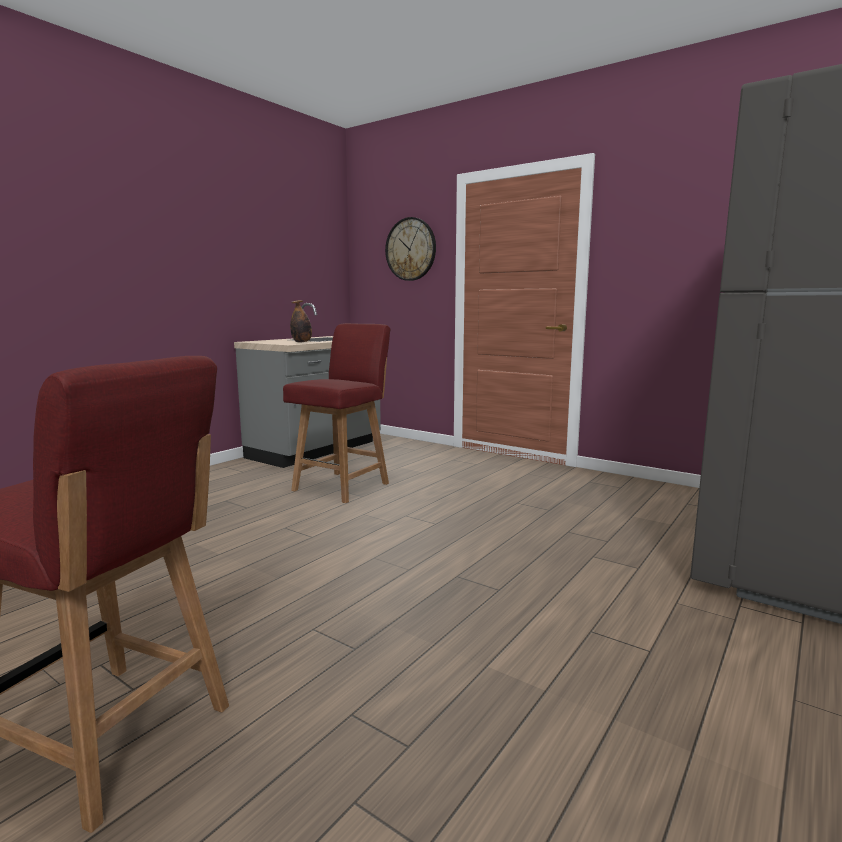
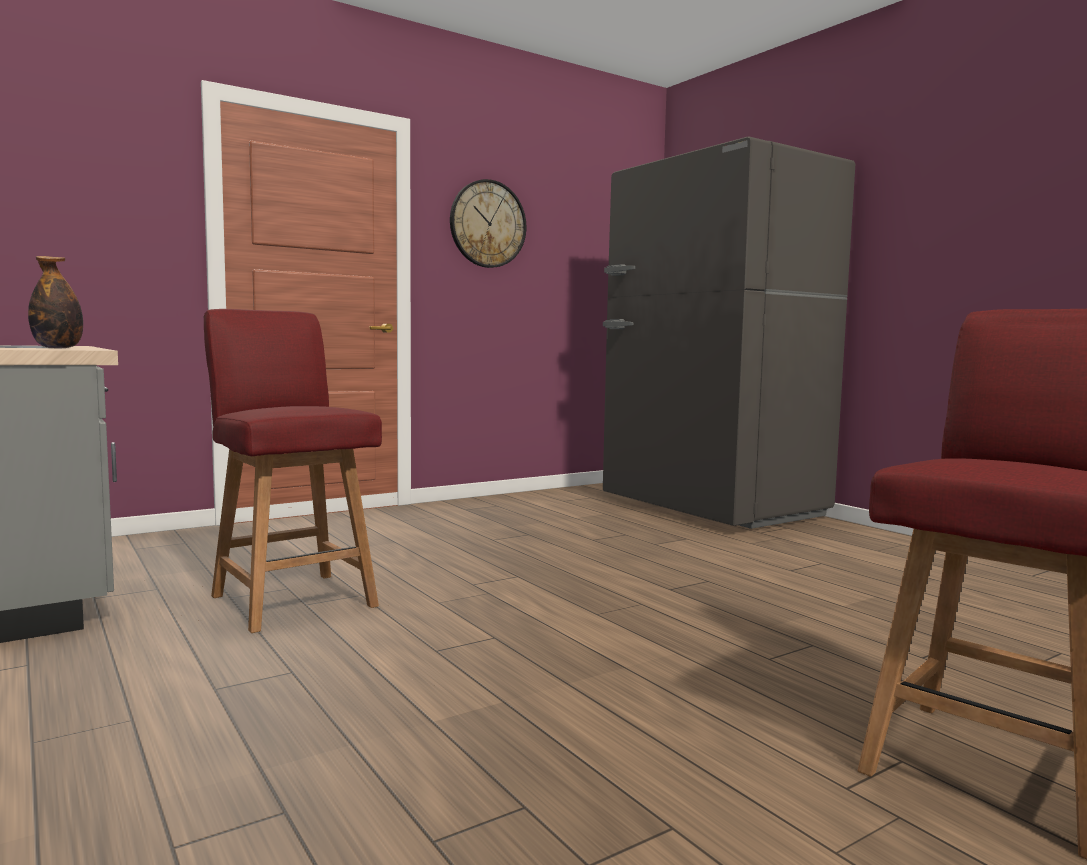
camera: 70 degrees left, 5 degrees down
wall clock [385,217,436,281] -> wall clock moved to [450,179,526,268]

